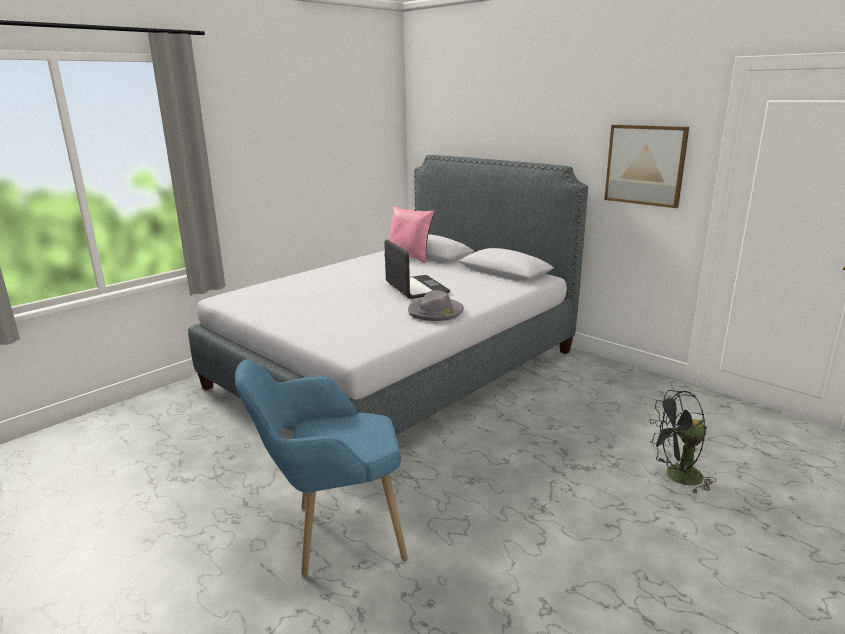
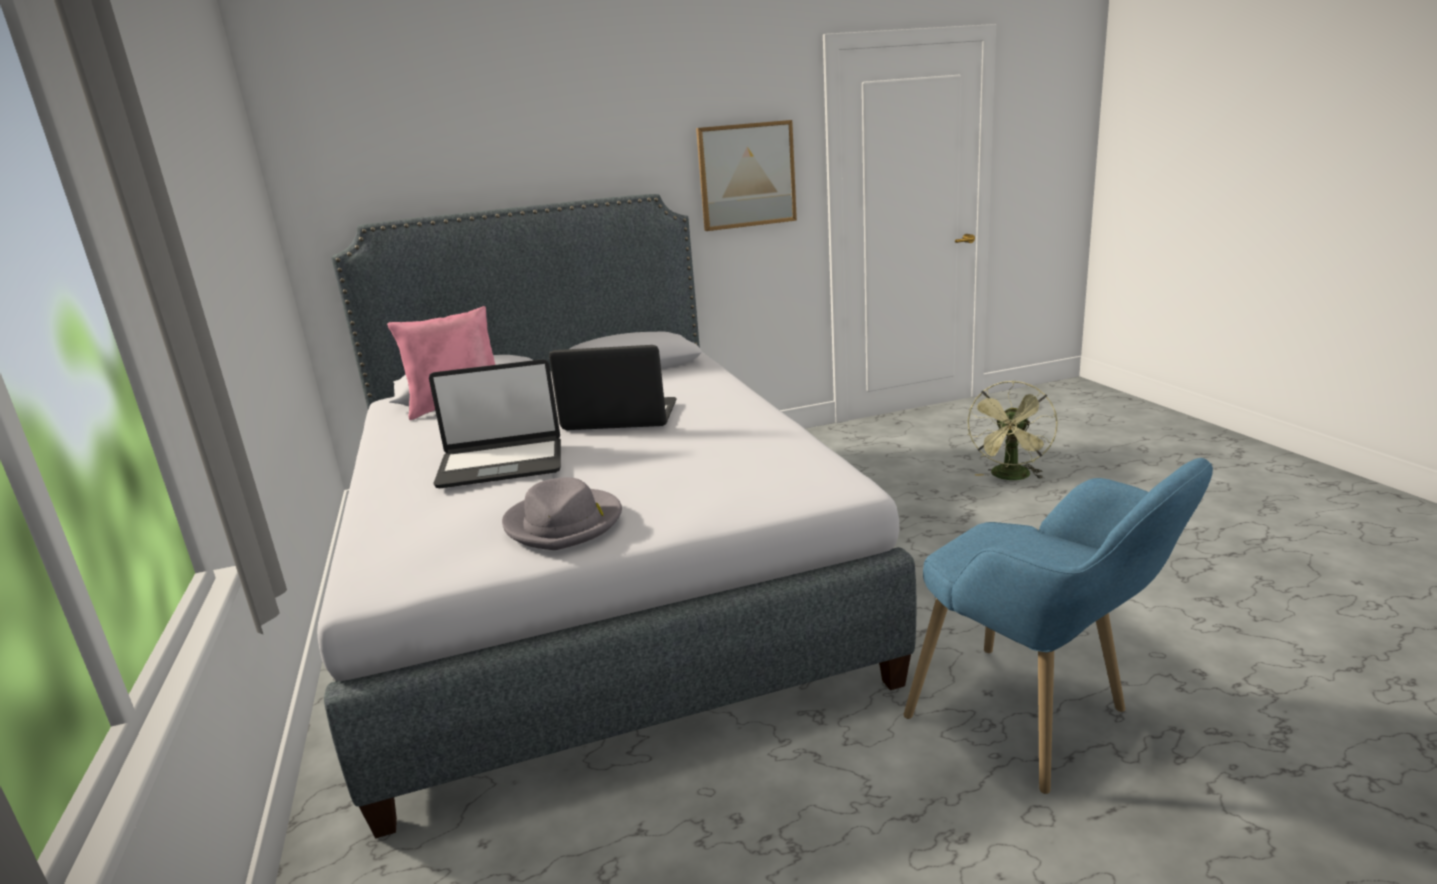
camera: 60 degrees left, 0 degrees up
blue armchair [235,359,408,576] -> blue armchair turned 60 degrees counterclockwise [903,458,1213,794]
grey hat [408,290,464,321] -> grey hat moved to [502,477,622,550]
black fan [650,390,716,494] -> green fan [967,381,1058,480]
none -> laptop [429,359,561,488]

